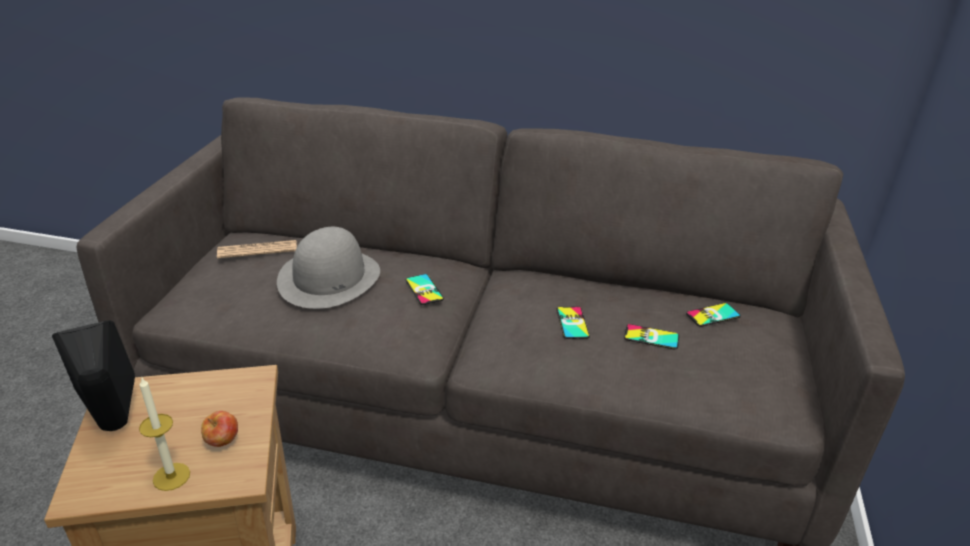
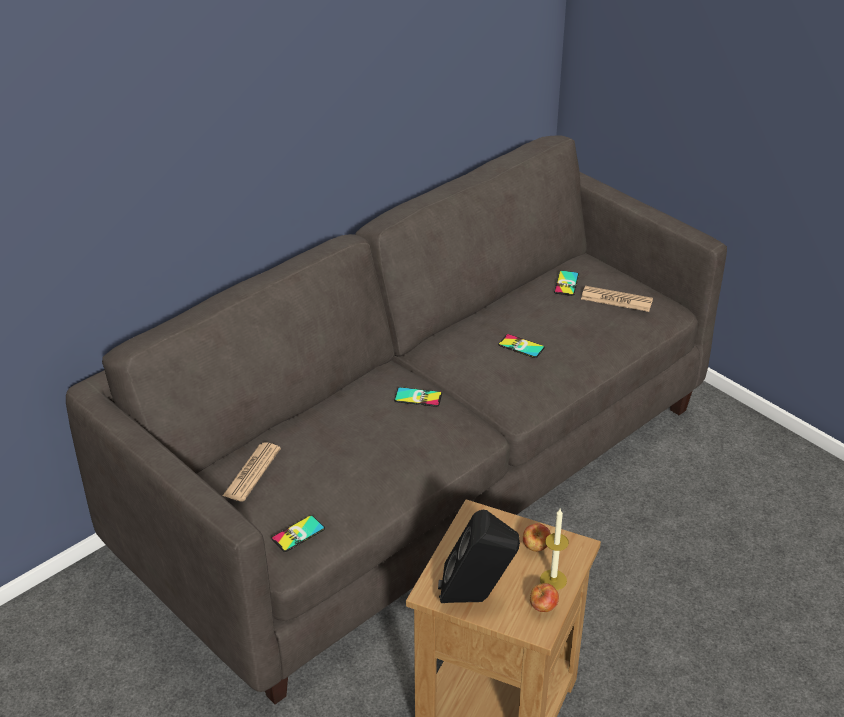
camera: 55 degrees left, 5 degrees up
grey hat [277,227,380,309] -> none
phone [624,324,679,350] -> phone moved to [271,515,325,552]
none -> apple [530,583,559,612]
none -> newspaper [581,286,653,312]

